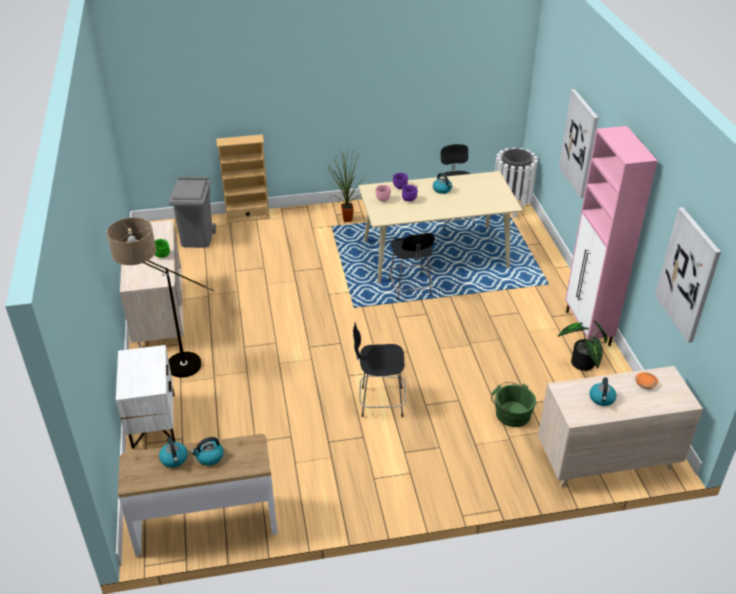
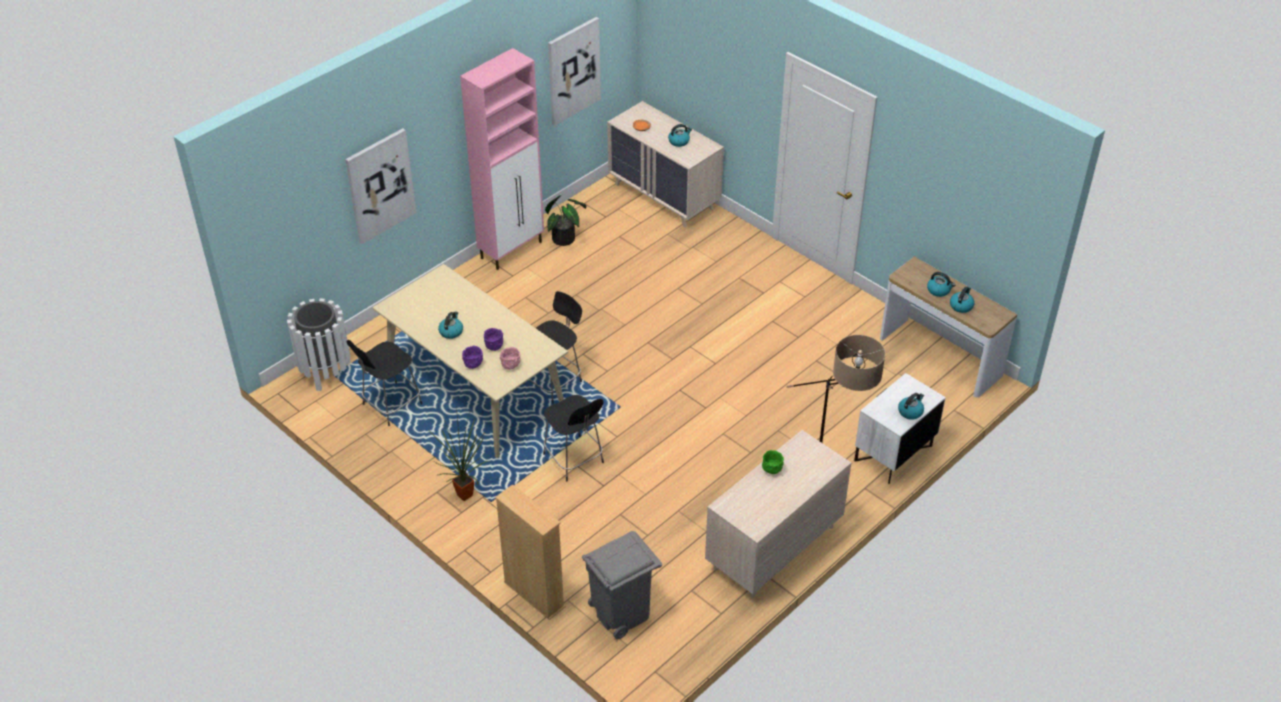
camera: 125 degrees left, 5 degrees up
black stool [353,322,406,417] -> black stool moved to [543,395,604,482]
green bucket [491,382,536,427] -> none
none -> kettle [898,393,924,420]

